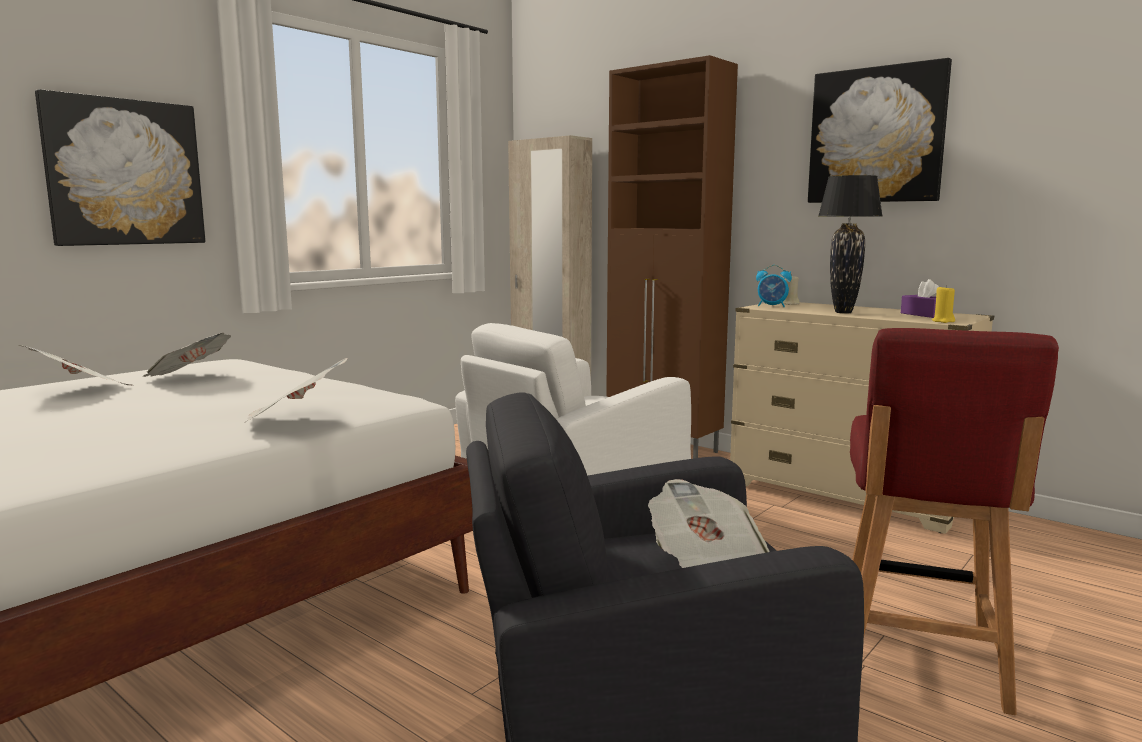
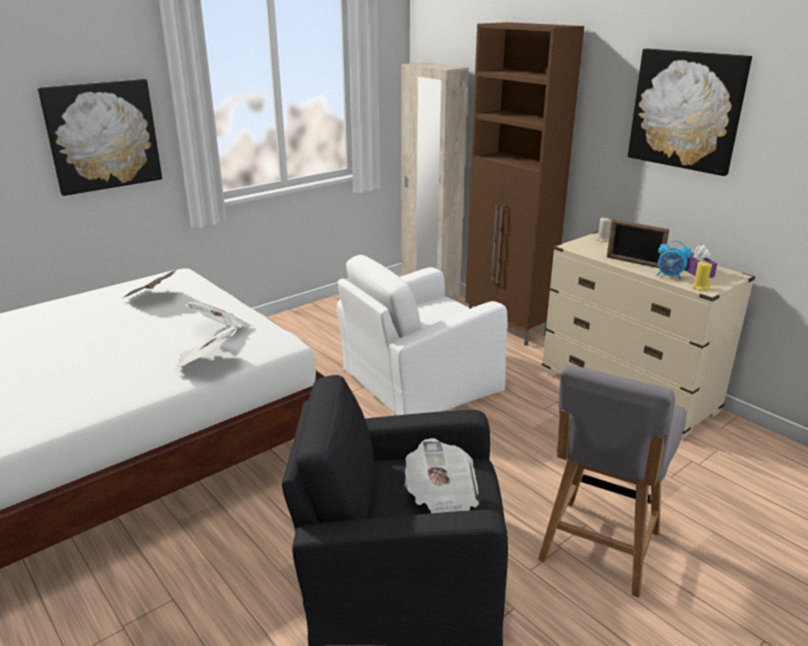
camera: 10 degrees right, 15 degrees up
newspaper [19,345,130,385] -> newspaper moved to [185,302,254,328]
alarm clock [756,265,792,307] -> alarm clock moved to [656,240,691,280]
black table lamp [819,175,882,314] -> picture frame [607,219,669,268]
red chair [850,328,1059,715] -> grey chair [538,365,686,598]

